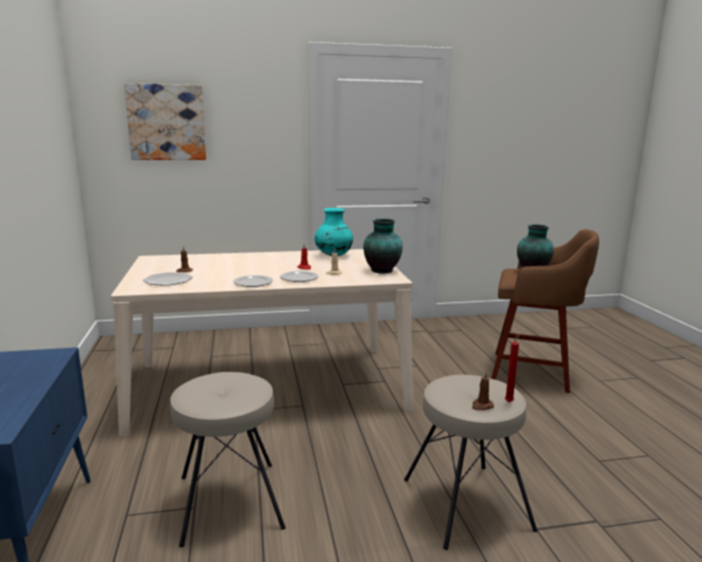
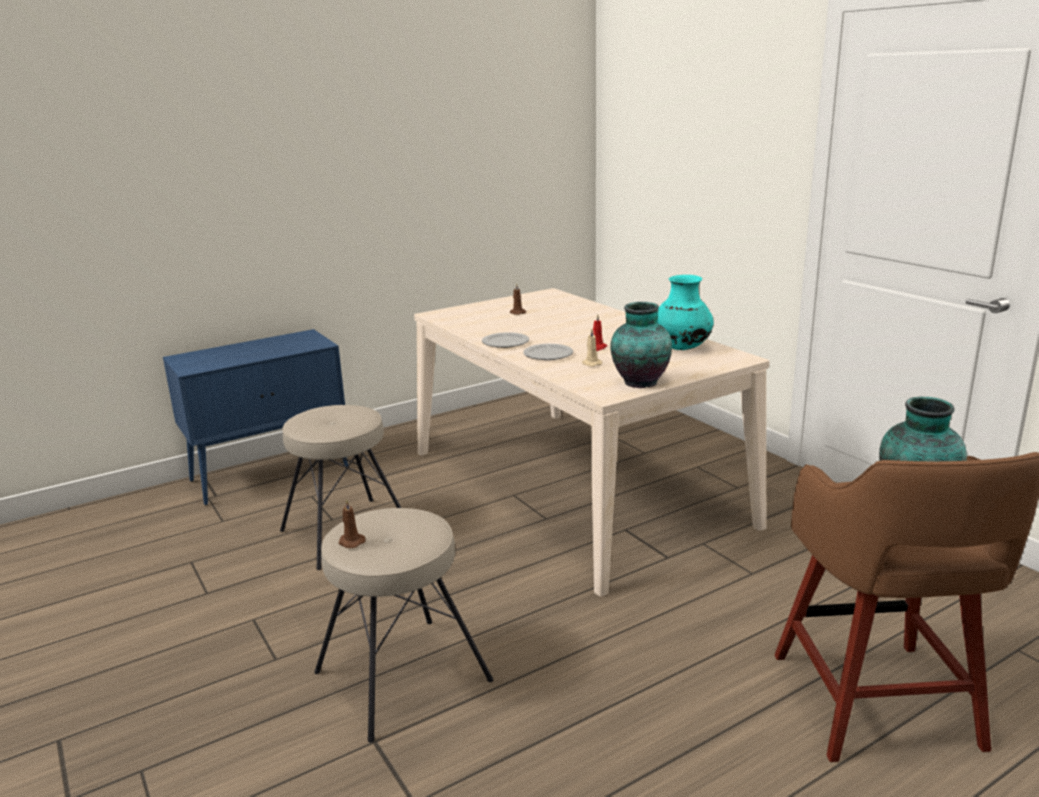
camera: 70 degrees right, 5 degrees up
picture [124,83,206,160] -> none
plate [143,272,192,286] -> none
red candle [505,335,520,402] -> none

